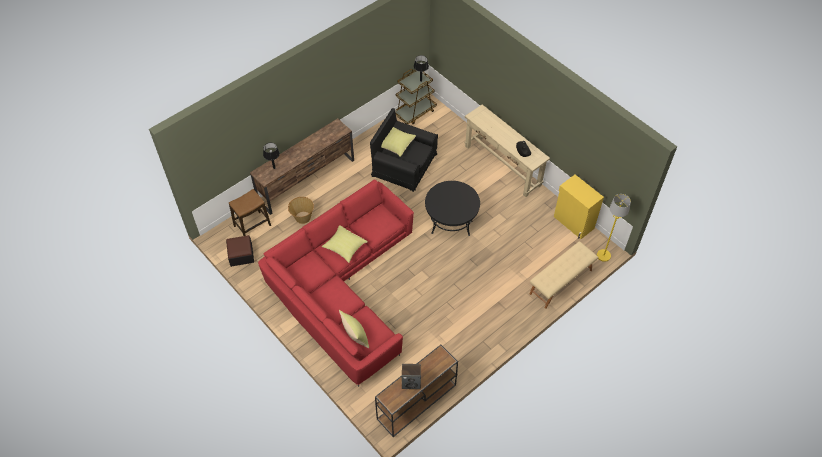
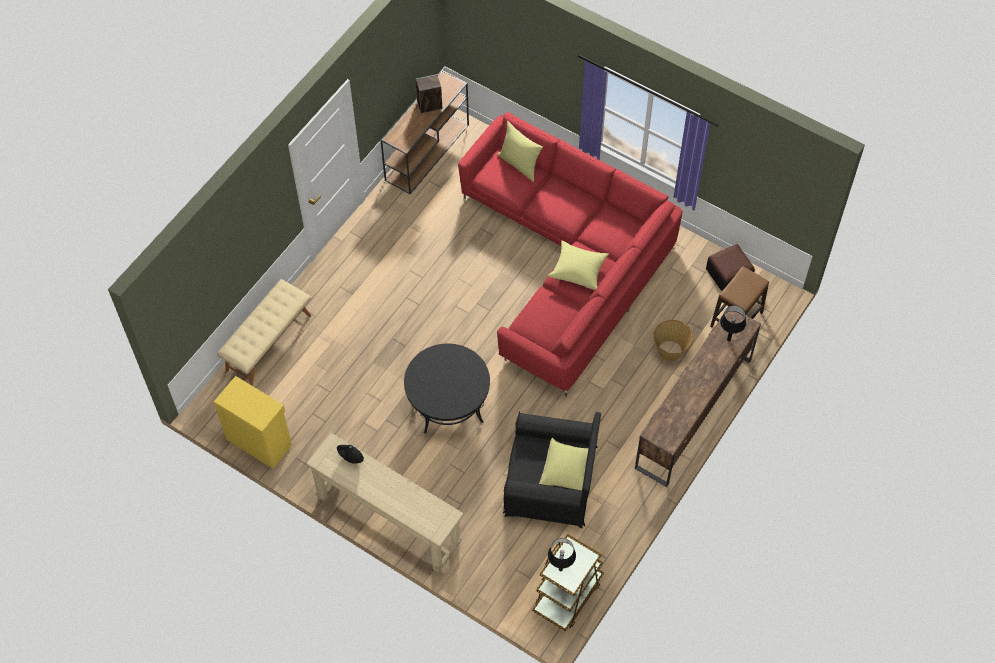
camera: 165 degrees right, 5 degrees up
yellow floor lamp [597,194,631,262] -> none

